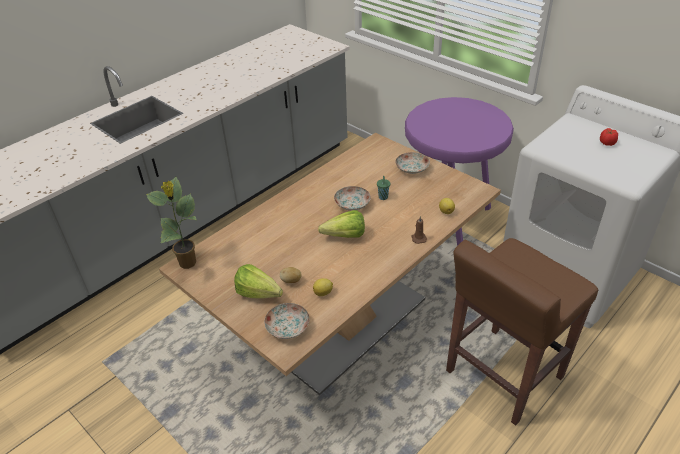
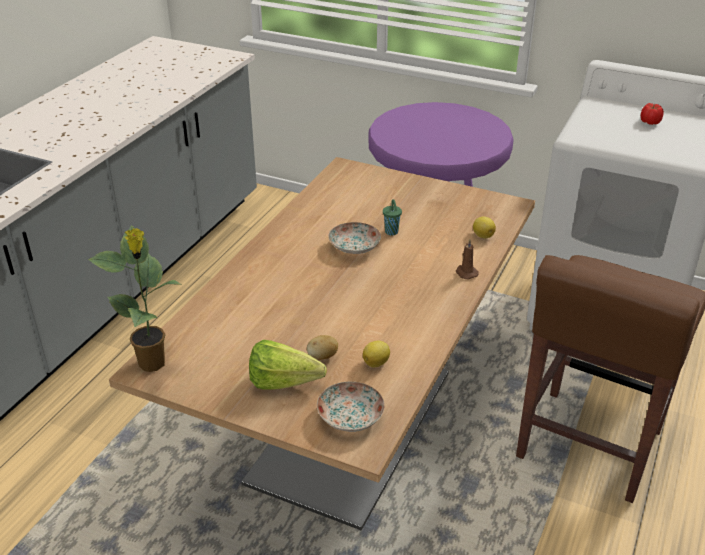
camera: 20 degrees left, 5 degrees down
lettuce [318,210,365,238] -> none
plate [395,152,430,174] -> none

